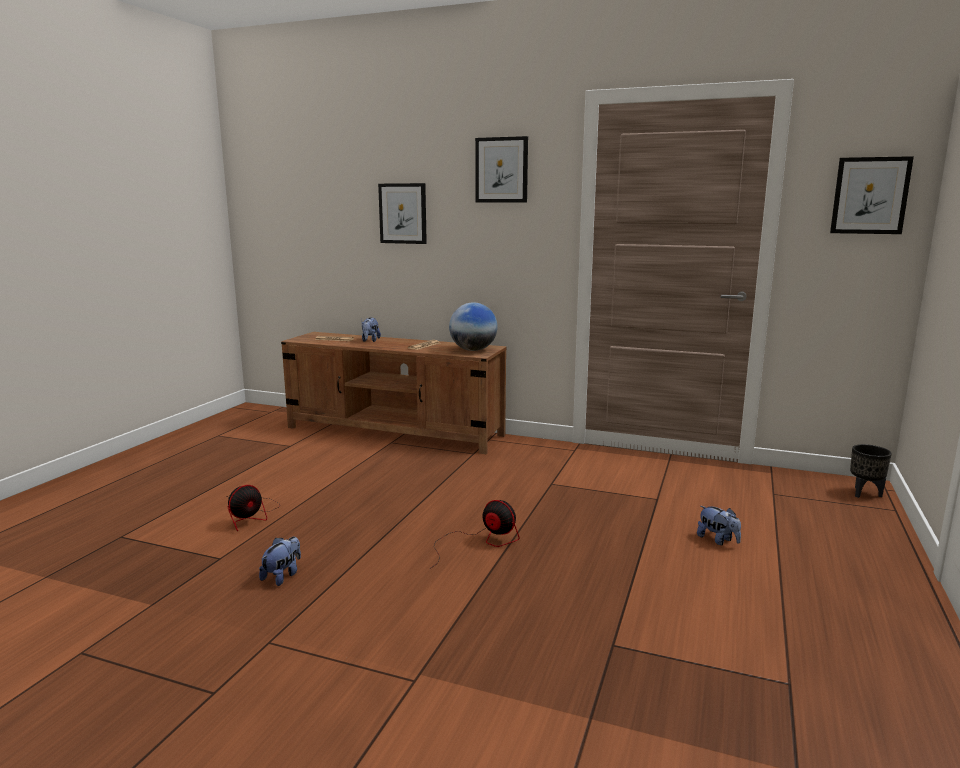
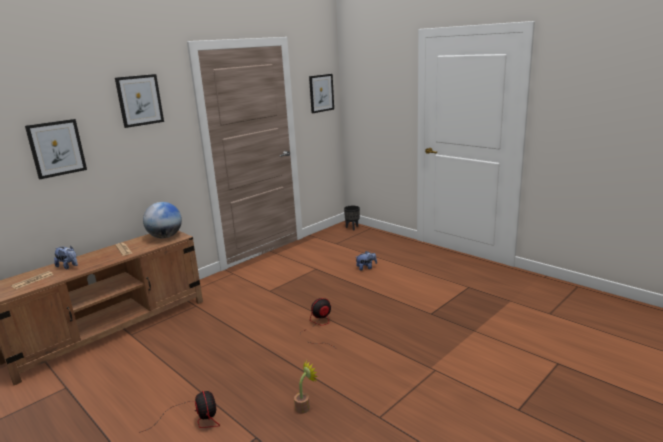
camera: 65 degrees left, 5 degrees up
plush toy [259,537,301,586] -> potted plant [294,360,318,414]

